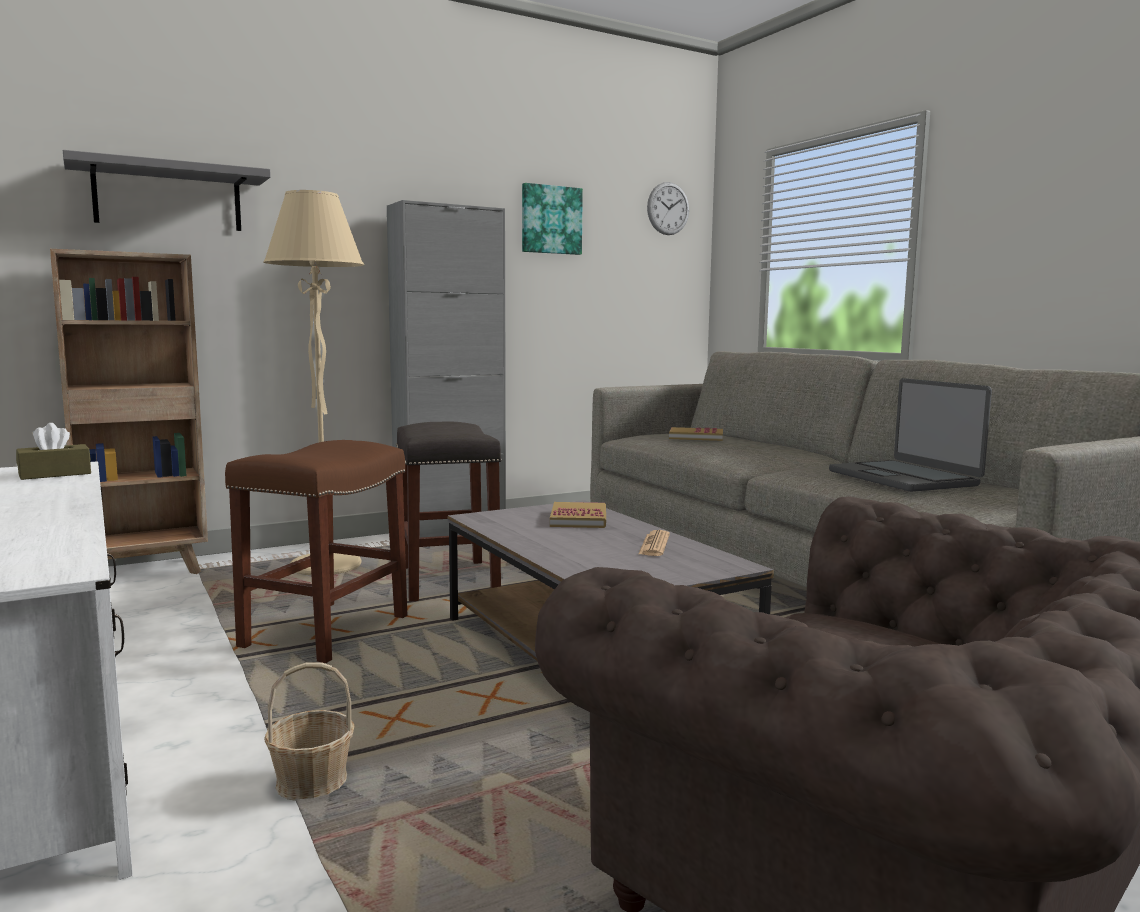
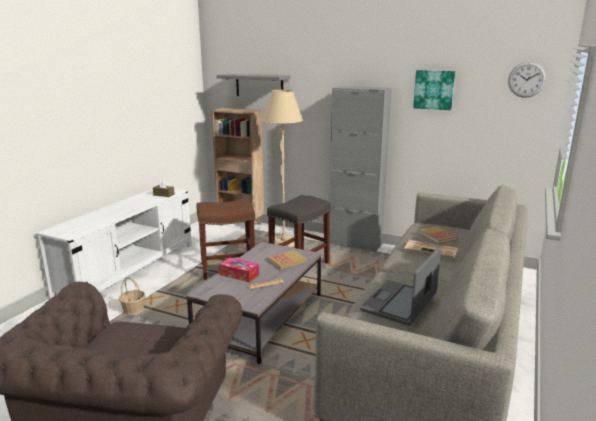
camera: 55 degrees right, 10 degrees up
none -> tissue box [219,257,259,282]
none -> newspaper [405,240,458,258]

